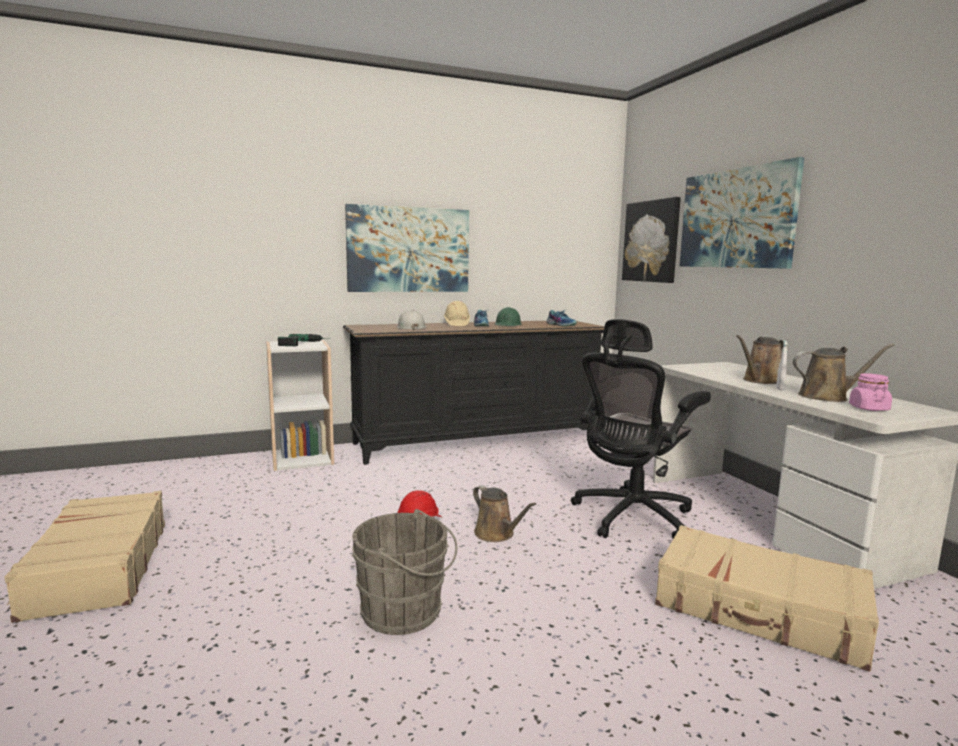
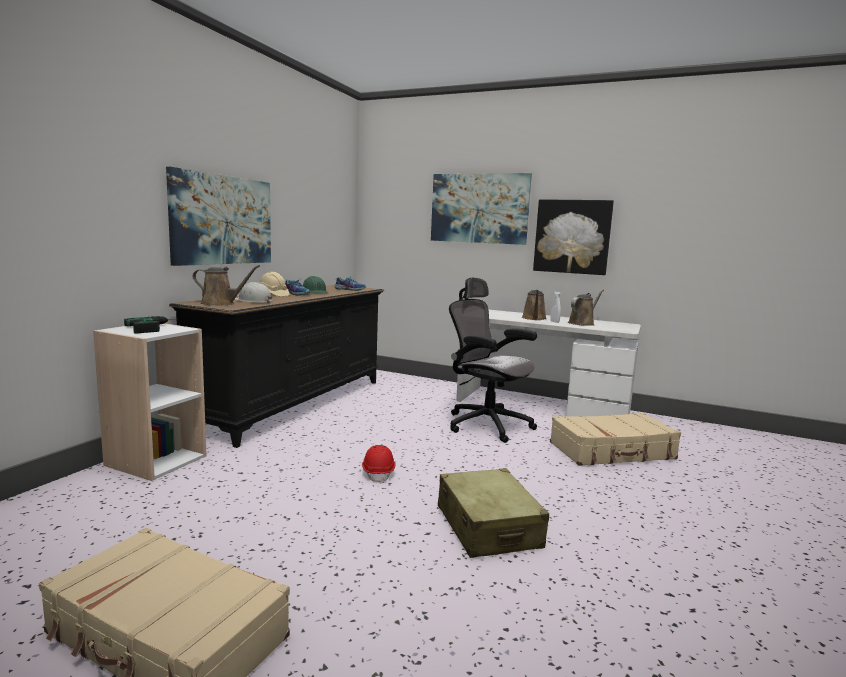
camera: 45 degrees left, 0 degrees up
grey bucket [352,509,457,635] -> beige suitcase [438,468,549,558]
brown watering can [473,485,536,542] -> brown watering can moved to [193,265,260,306]
office chair [571,319,711,539] -> office chair turned 135 degrees clockwise [449,278,537,443]
picture [622,197,681,283] -> picture moved to [533,199,614,275]
pink jar [849,373,892,411] -> none

